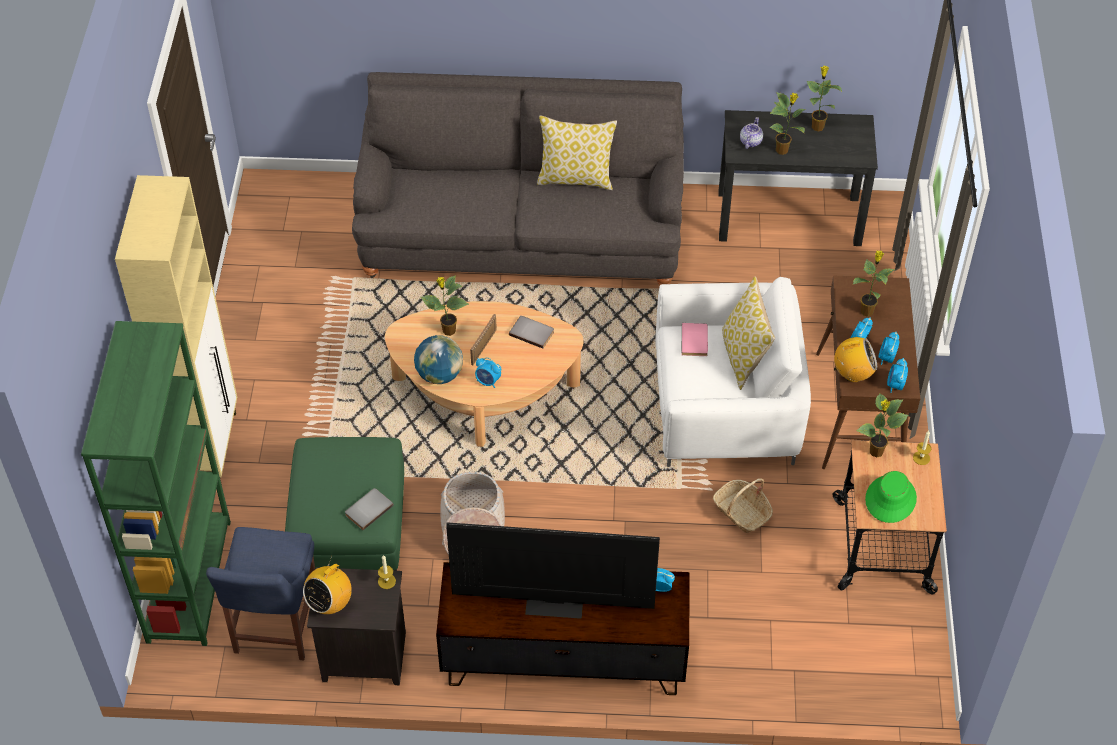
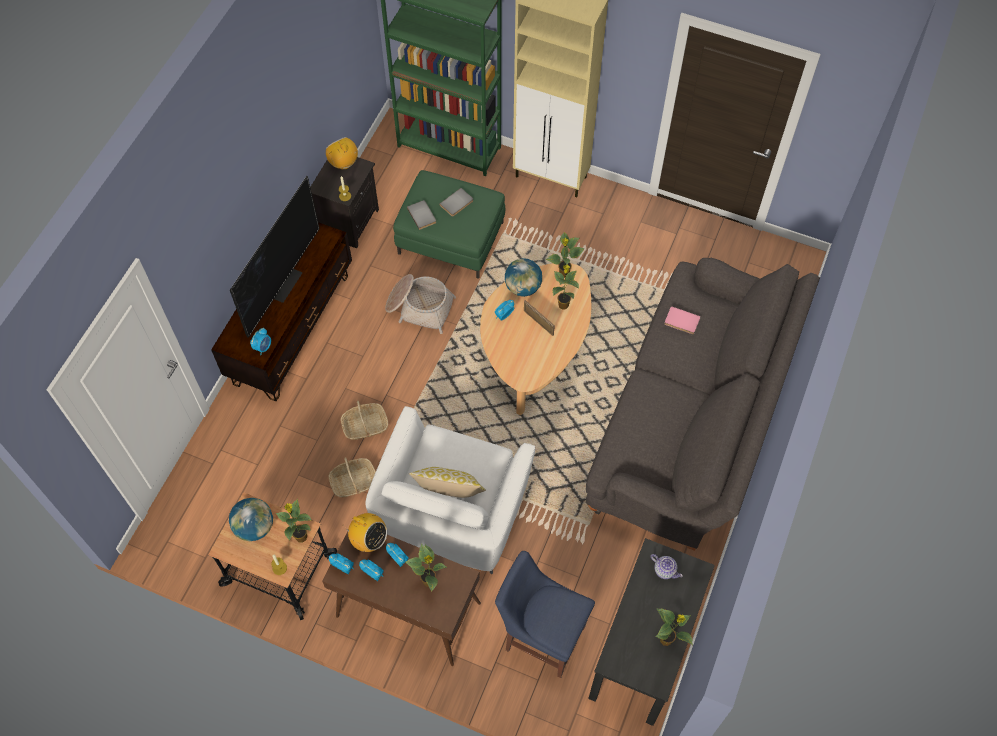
camera: 110 degrees right, 10 degrees up
blue chair [206,527,315,661] -> blue chair moved to [495,551,595,678]
grey book [509,316,554,349] -> grey book moved to [439,188,473,217]
pillow [537,115,617,190] -> none
pink book [682,323,708,356] -> pink book moved to [664,306,701,334]
potted plant [769,92,806,155] -> potted plant moved to [546,232,585,278]
radio [834,337,877,382] -> radio turned 75 degrees counterclockwise [343,513,387,552]
green hat [865,471,917,523] -> globe [229,498,273,541]
none -> basket [341,400,388,440]

